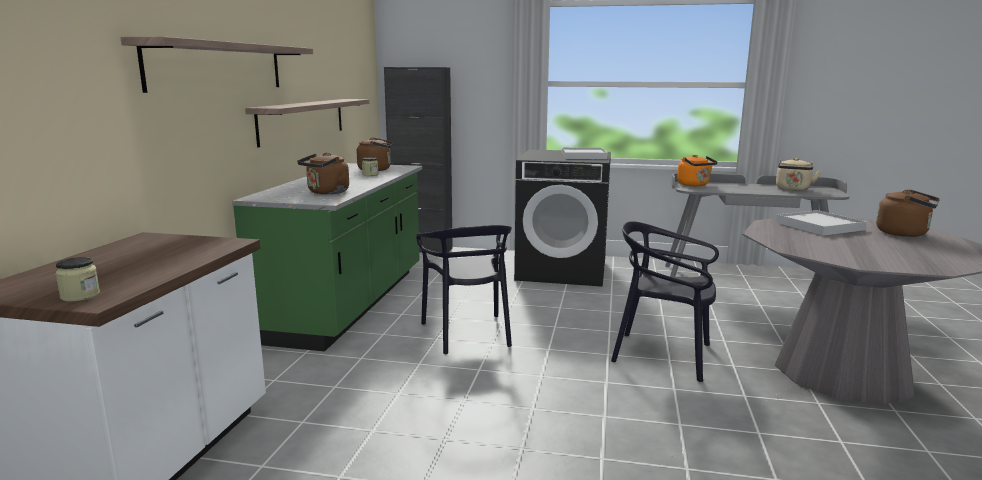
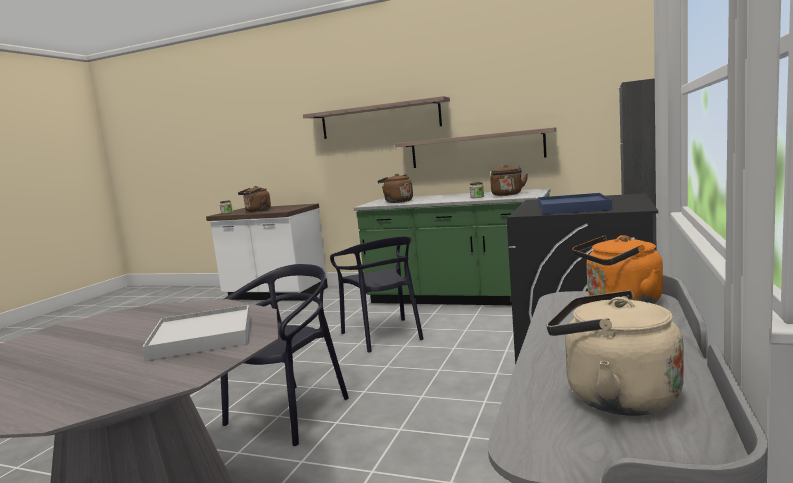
camera: 100 degrees right, 5 degrees down
black chair [416,225,512,354] -> black chair turned 105 degrees counterclockwise [330,236,424,352]
white tray [562,148,608,159] -> blue tray [538,193,612,215]
brown kettle [876,190,940,237] -> brown kettle moved to [238,186,271,212]

